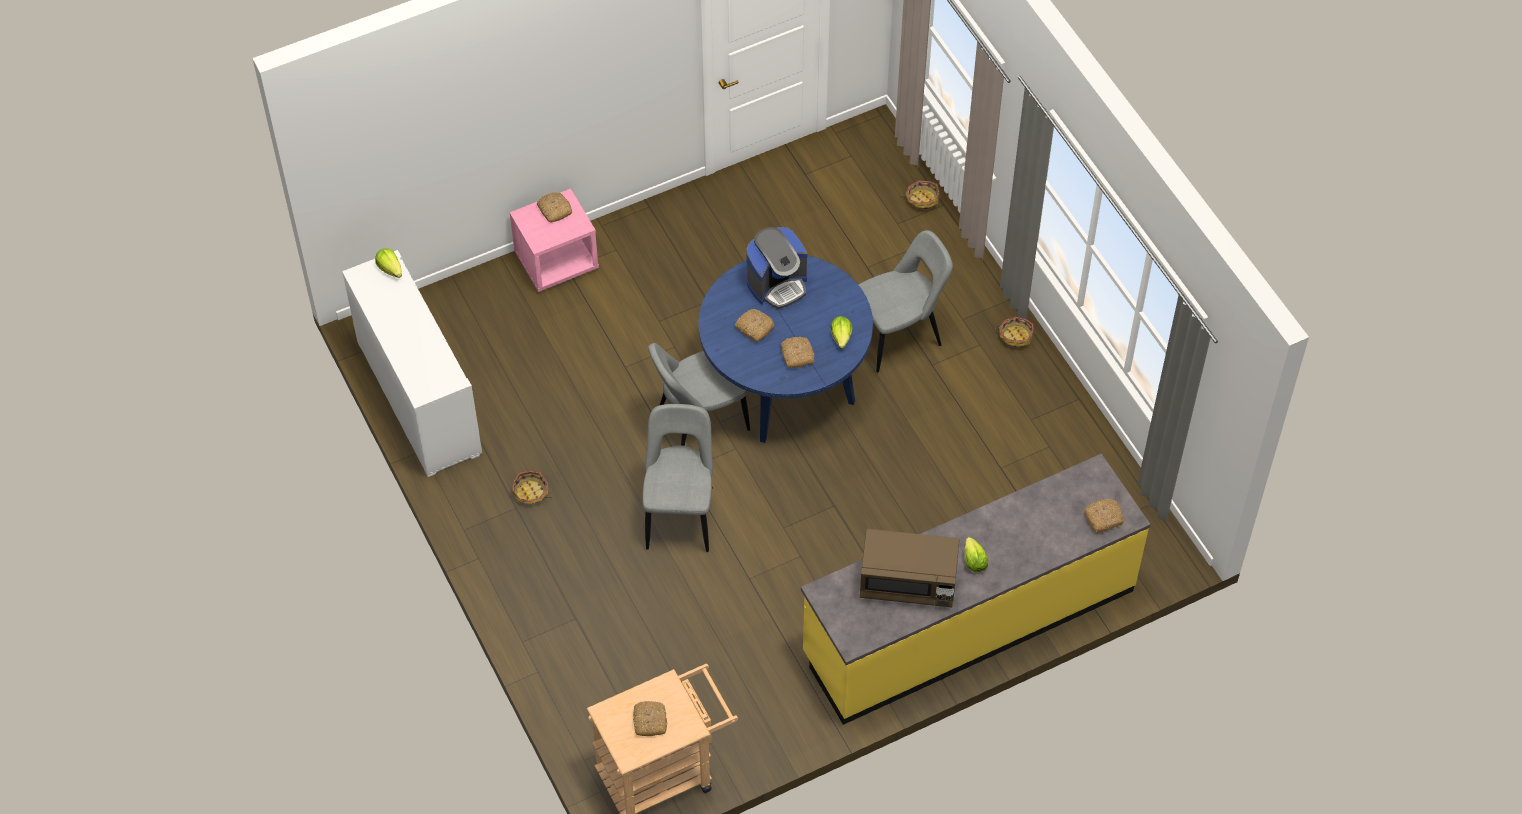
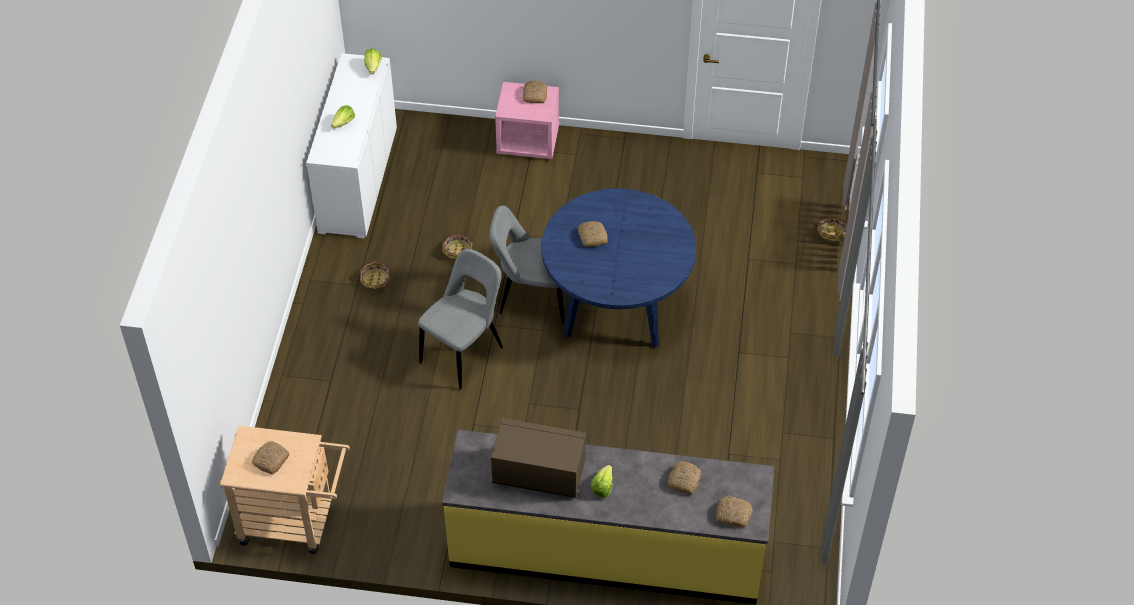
camera: 35 degrees right, 5 degrees down
coffee machine [746,227,808,309] -> none
bread [781,337,814,368] -> bread moved to [667,461,702,494]
lettuce [831,316,852,348] -> lettuce moved to [331,105,355,128]
grey chair [859,230,953,372] -> none
brown microwave [860,529,959,607] -> brown microwave turned 150 degrees clockwise [491,418,586,498]
basket [995,317,1033,348] -> basket moved to [442,235,472,261]

